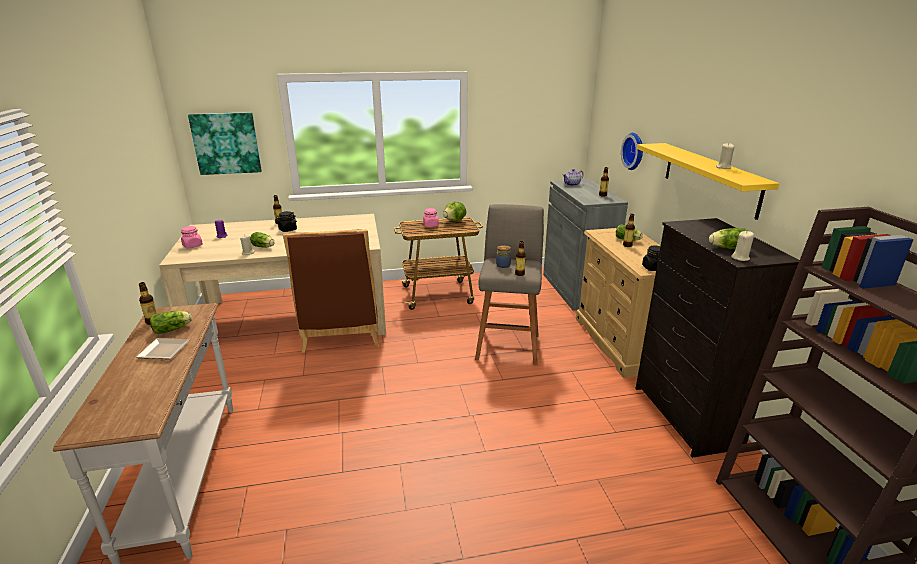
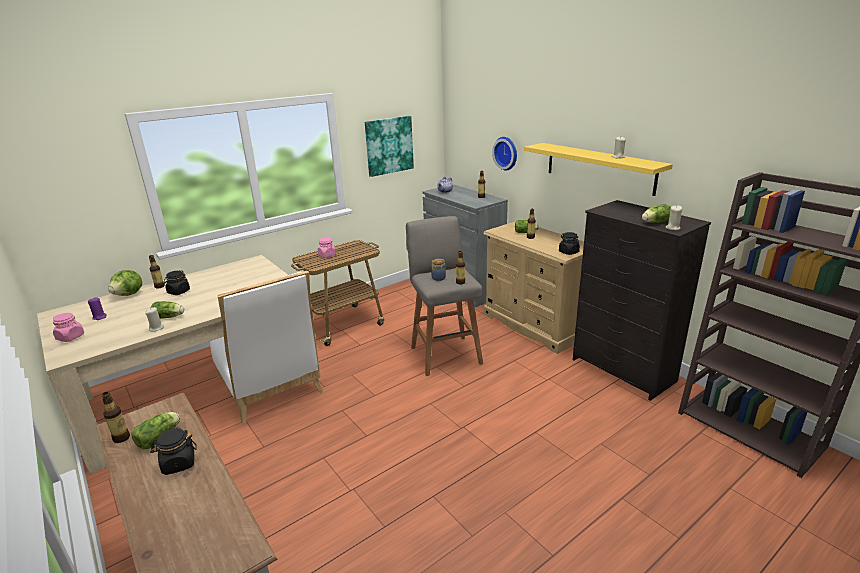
camera: 25 degrees left, 0 degrees up
plate [136,338,190,359] -> black jar [150,428,197,475]
picture [188,112,262,175] -> picture moved to [365,116,414,177]
brown chair [283,229,379,353] -> white chair [210,271,323,424]
lettuce [443,202,466,221] -> lettuce moved to [108,270,142,296]

